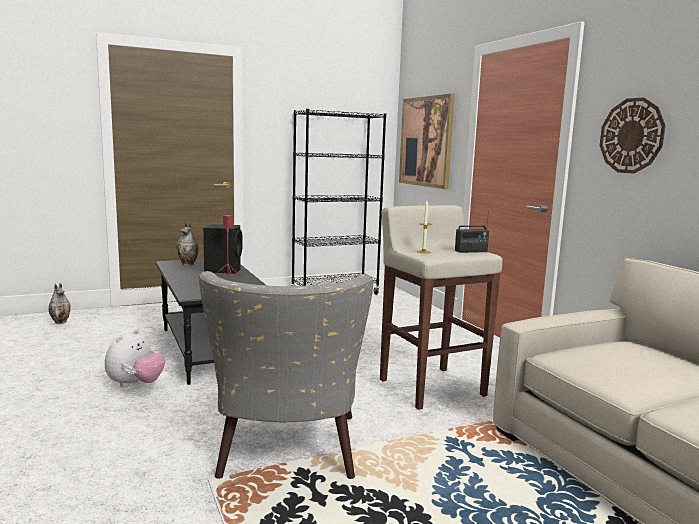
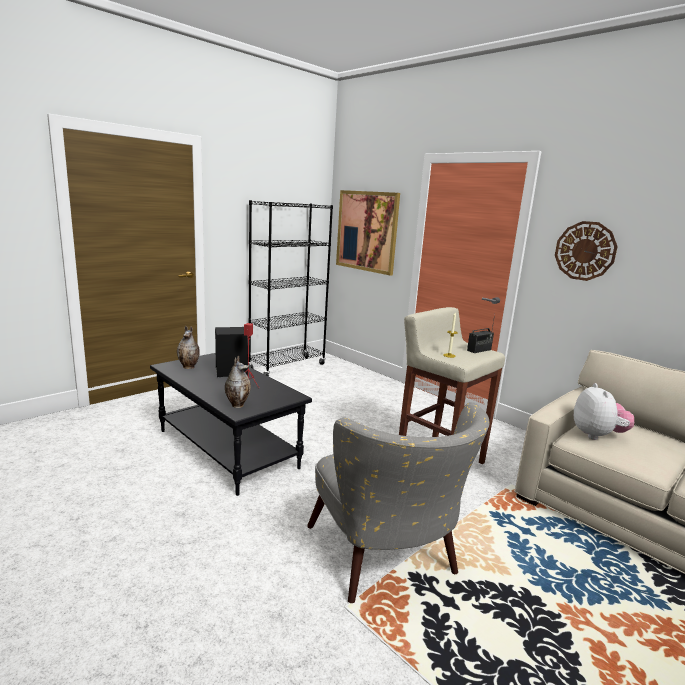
camera: 20 degrees left, 5 degrees up
vase [49,283,71,324] -> vase moved to [225,356,251,408]
plush toy [105,330,165,387] -> plush toy moved to [574,383,634,440]

